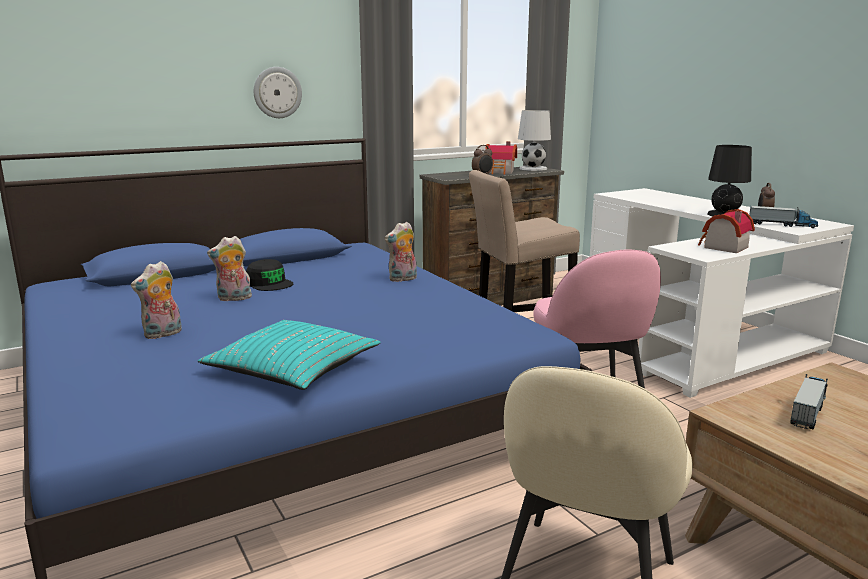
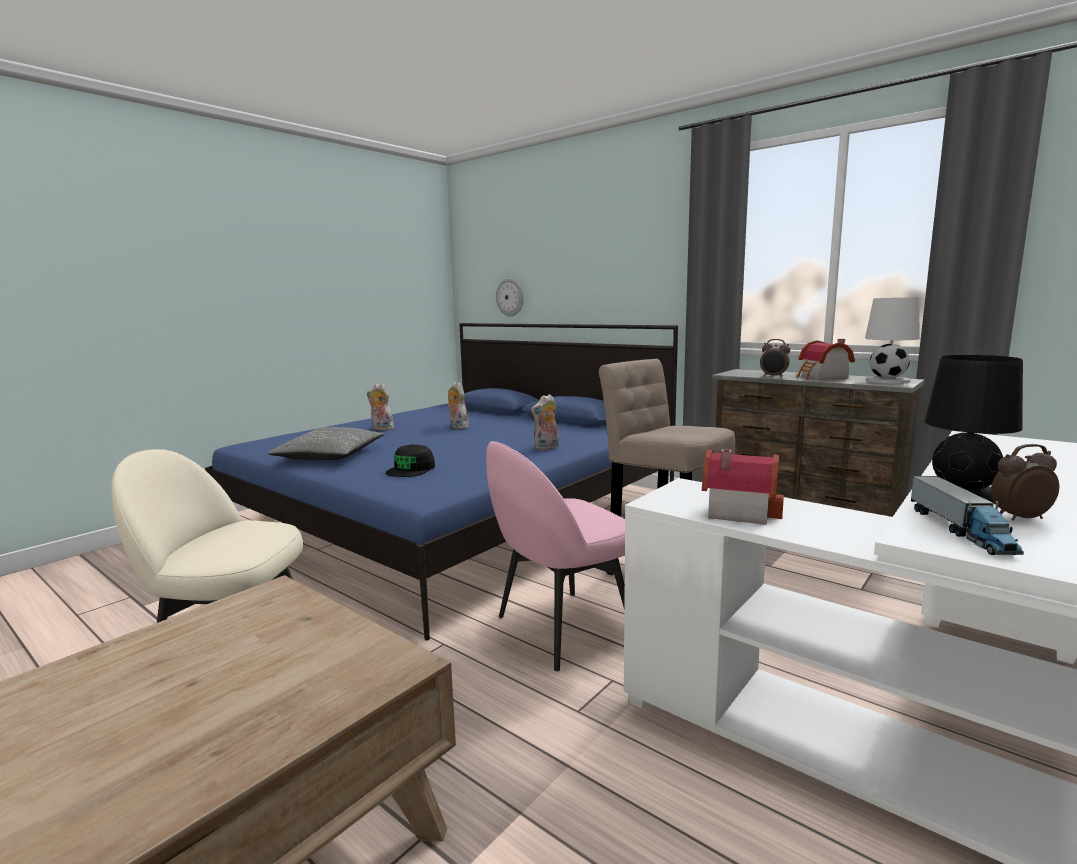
camera: 70 degrees right, 5 degrees down
turquoise pillow [198,320,380,390] -> grey pillow [268,427,384,460]
black cap [246,259,293,291] -> black cap moved to [386,445,435,477]
wall clock [254,67,302,118] -> wall clock moved to [496,278,524,316]
plush toy [384,222,417,282] -> plush toy turned 75 degrees counterclockwise [531,394,559,450]
toy truck [790,374,828,429] -> none

